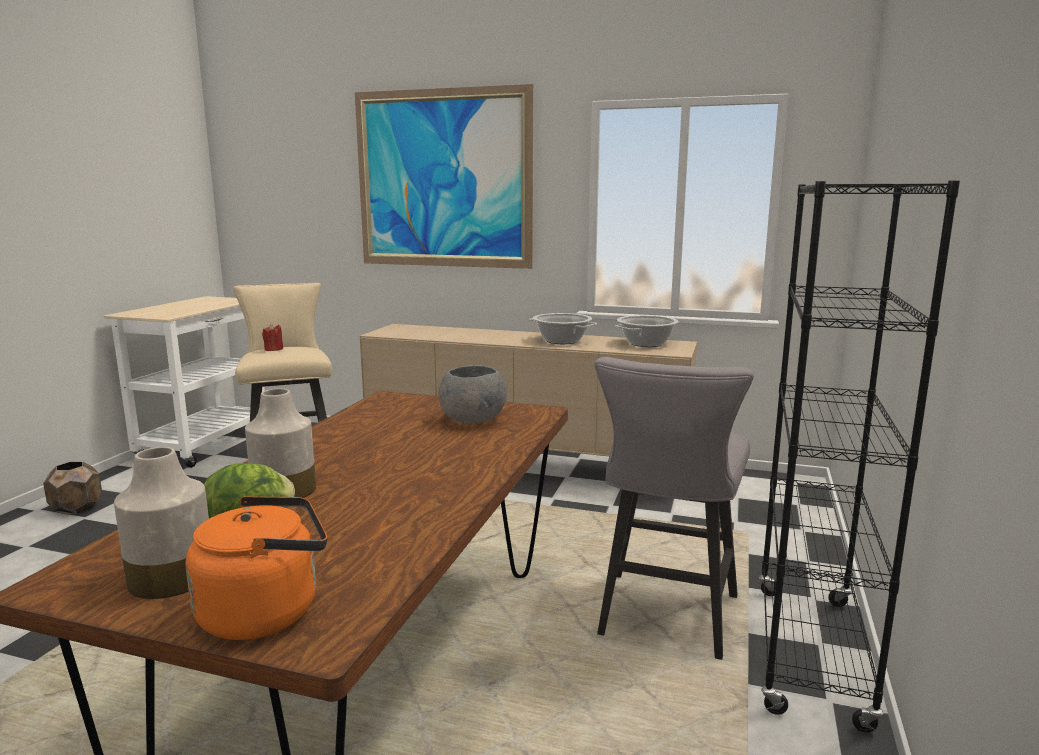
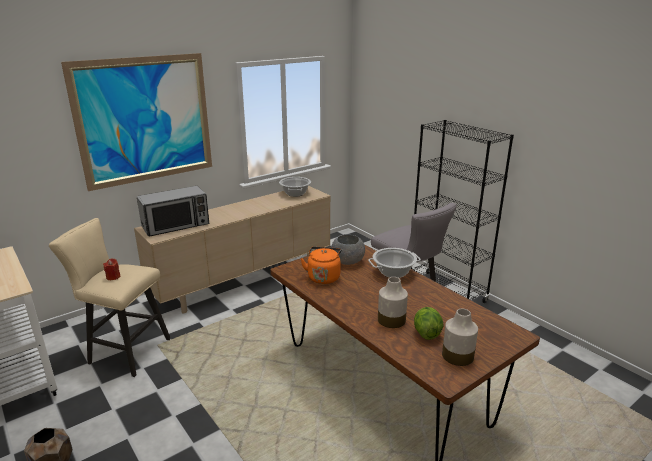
camera: 55 degrees left, 10 degrees up
orange kettle [186,496,327,640] -> orange kettle moved to [301,247,342,284]
cooking pot [529,313,597,344] -> cooking pot moved to [368,248,421,278]
none -> microwave [137,186,209,237]

